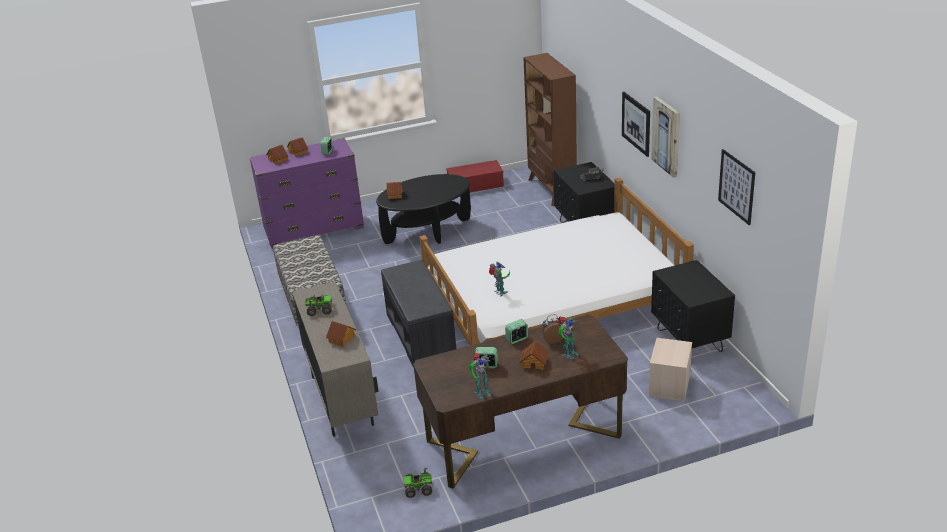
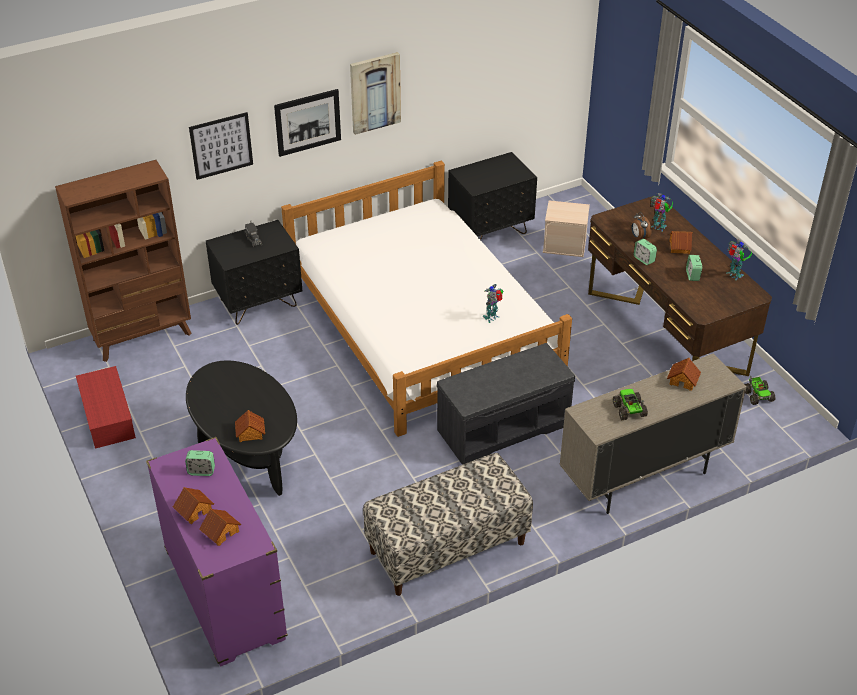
camera: 100 degrees left, 10 degrees up
picture [718,149,755,225] -> picture moved to [189,112,253,180]

